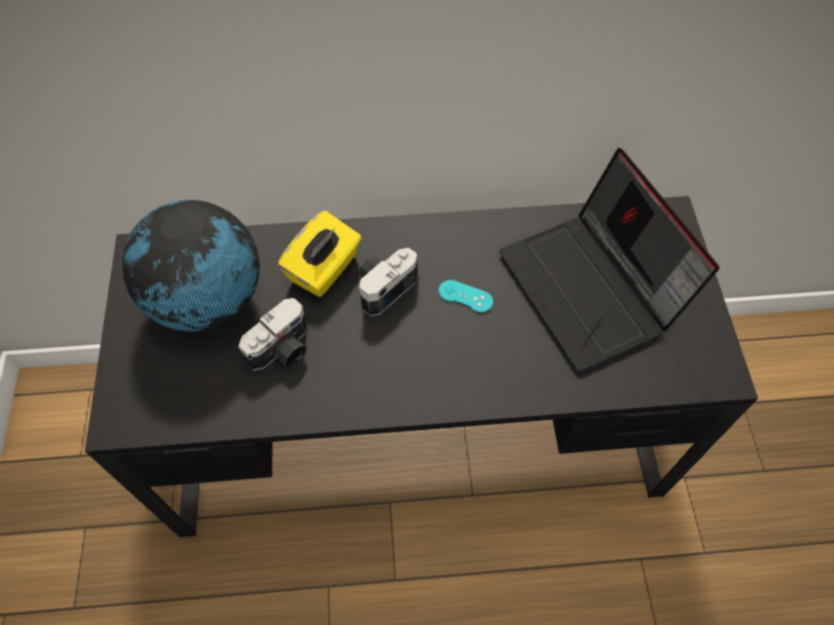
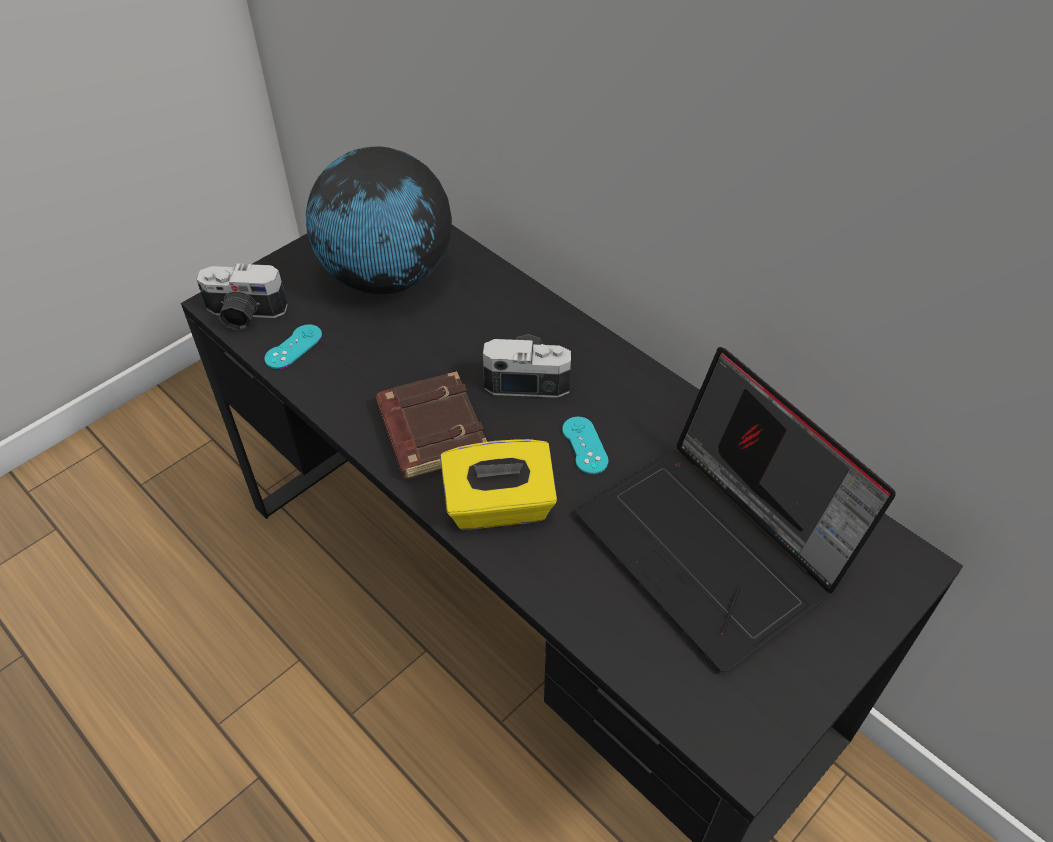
camera: 50 degrees right, 10 degrees down
camera [238,298,307,371] -> camera moved to [196,264,288,331]
yellow tissue box [278,210,361,297] -> yellow tissue box moved to [440,439,557,530]
laptop [499,148,719,371] -> laptop turned 60 degrees counterclockwise [576,347,896,672]
none -> turquoise game controller [264,325,322,369]
none -> brown book [376,371,487,479]

